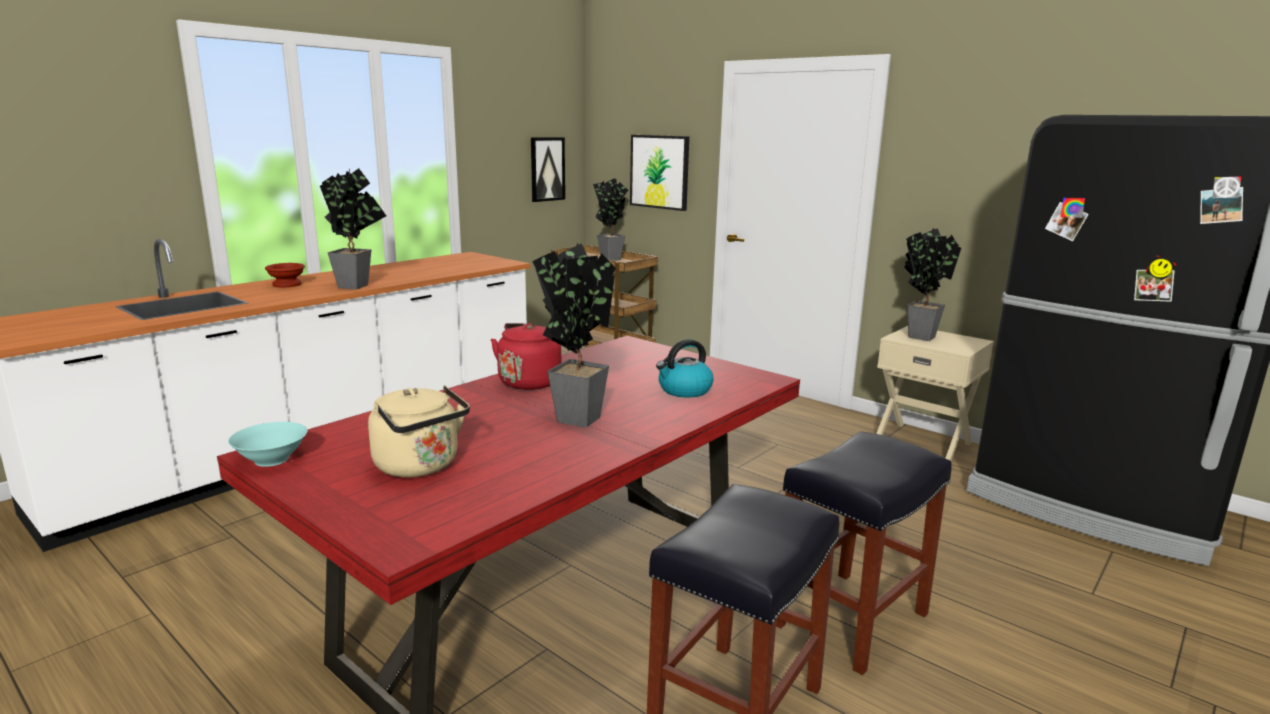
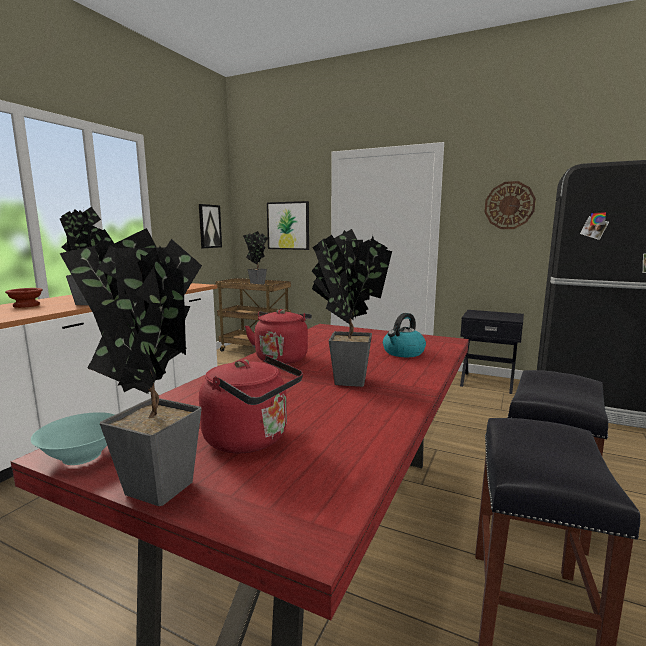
camera: 15 degrees left, 5 degrees down
beige kettle [368,385,470,477] -> red kettle [199,356,303,453]
beige nightstand [876,326,994,461] -> black nightstand [460,310,524,394]
potted plant [904,228,961,341] -> potted plant moved to [60,228,202,506]
none -> wall clock [484,181,536,229]

